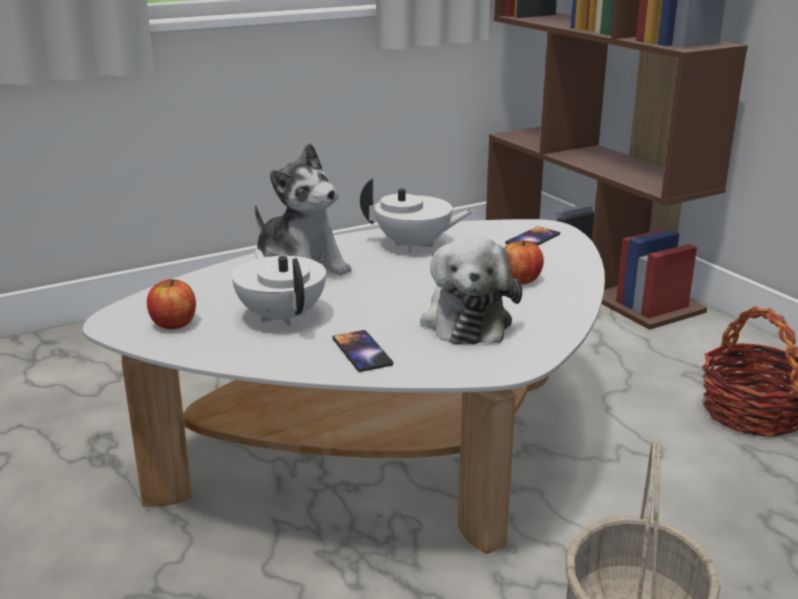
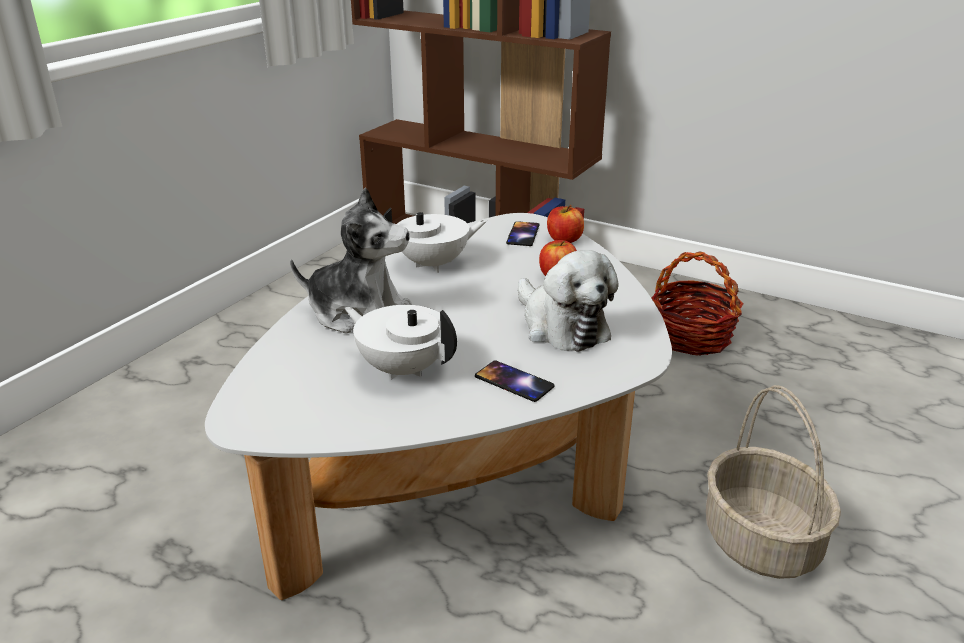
camera: 30 degrees left, 5 degrees up
apple [147,279,196,329] -> apple moved to [547,205,584,243]

